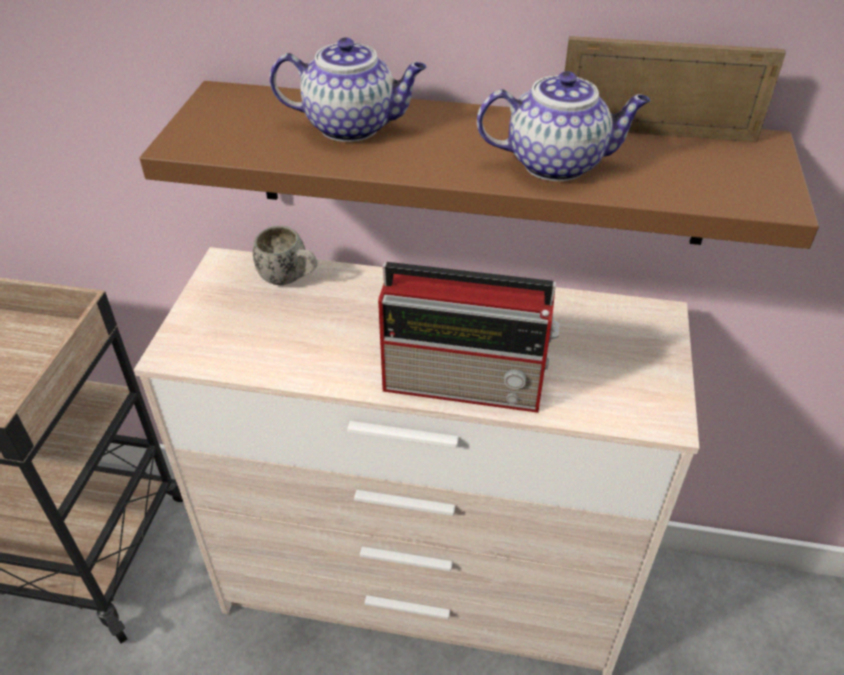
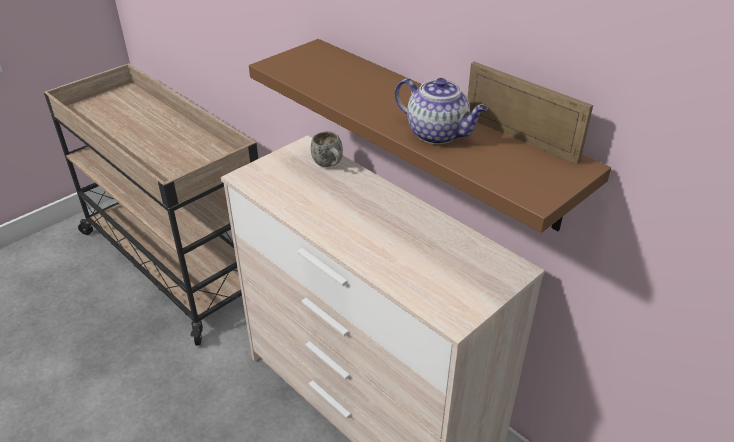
camera: 35 degrees right, 5 degrees down
teapot [269,37,427,142] -> none
radio [378,262,560,413] -> none

